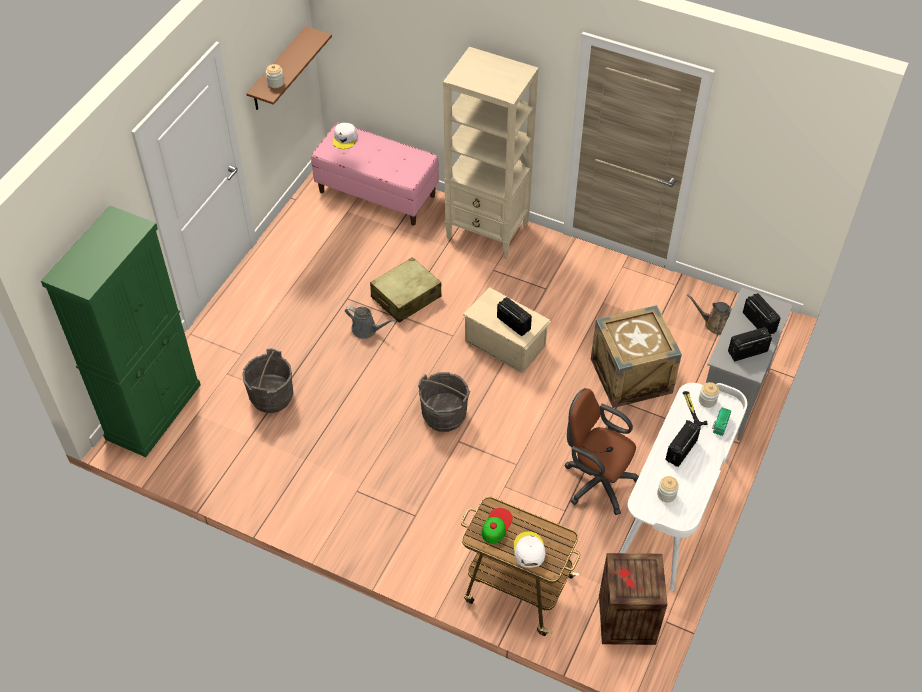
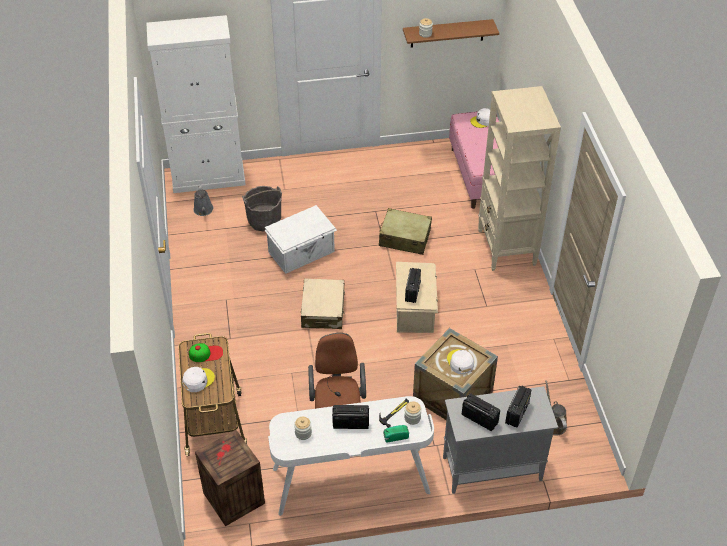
camera: 55 degrees right, 5 degrees down
green cabinet [41,205,201,457] -> white cabinet [146,15,246,193]
grey watering can [345,306,395,339] -> grey watering can moved to [193,185,214,216]
grey bucket [418,372,470,432] -> beige suitcase [301,279,345,329]
none -> white storage box [264,205,337,274]
none -> white cap [447,349,474,374]

